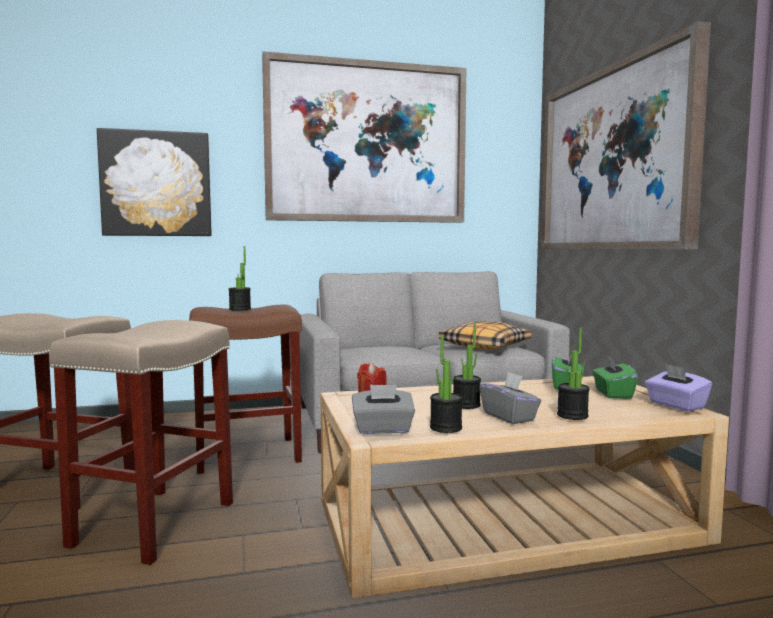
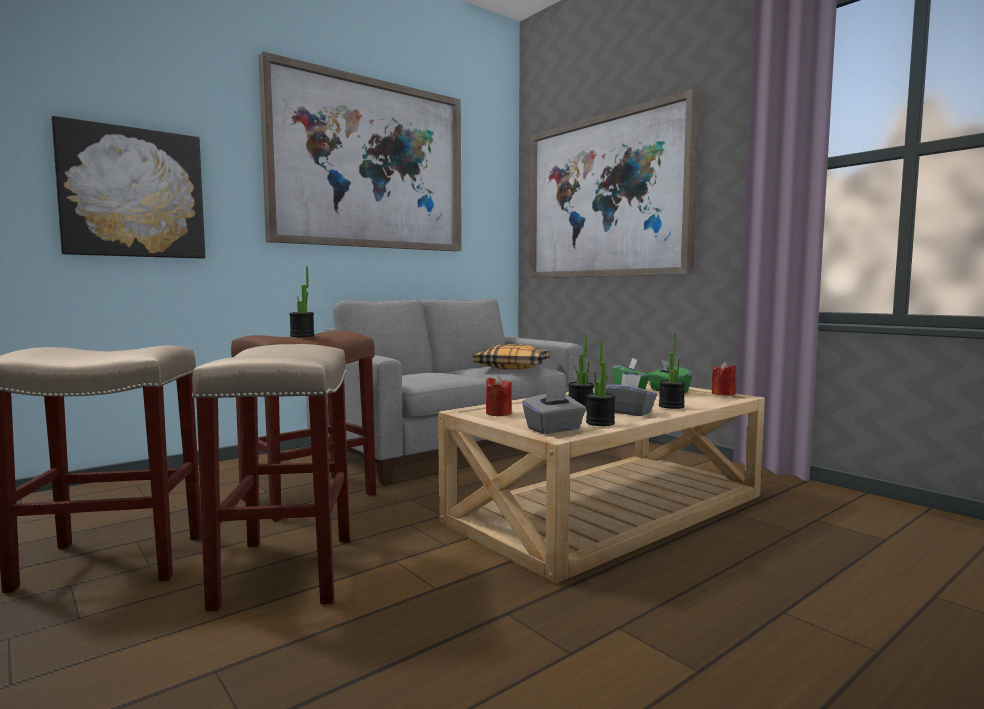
camera: 25 degrees left, 0 degrees up
purple tissue box [645,364,712,412] -> red candle [712,362,736,396]

